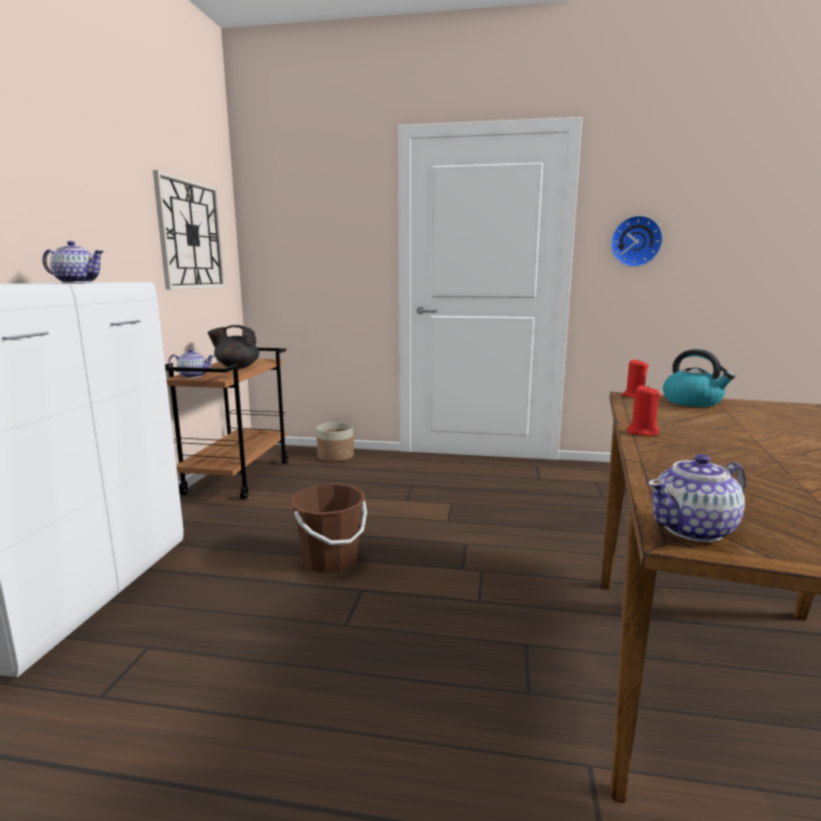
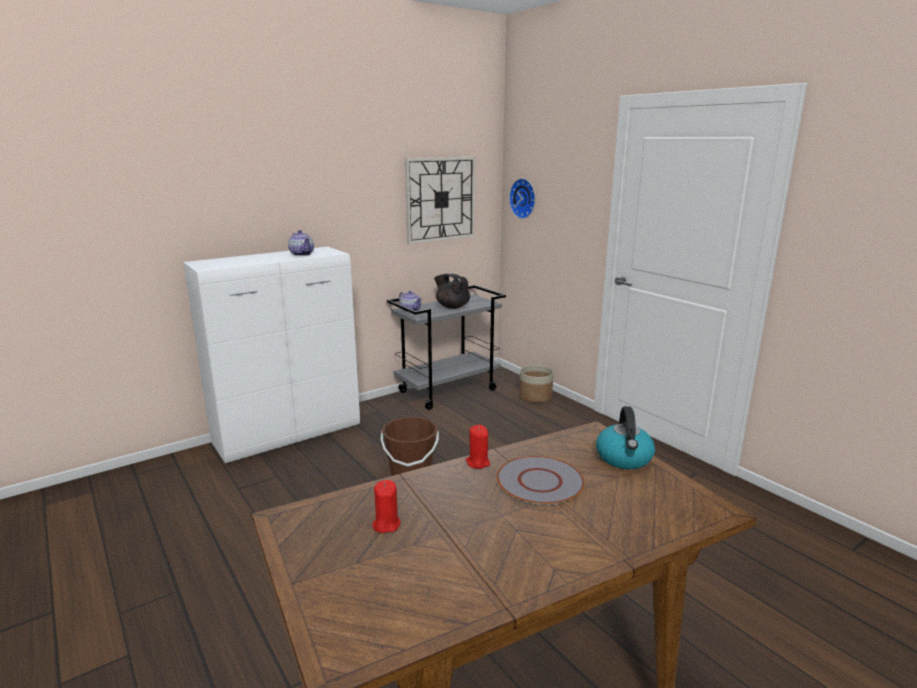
camera: 45 degrees right, 5 degrees up
brown cart [165,348,288,500] -> grey cart [387,285,506,410]
wall clock [610,215,663,267] -> wall clock moved to [509,178,536,219]
red candle [622,359,648,398] -> red candle moved to [372,480,401,533]
teapot [648,454,746,542] -> none
none -> grey plate [496,456,585,505]

